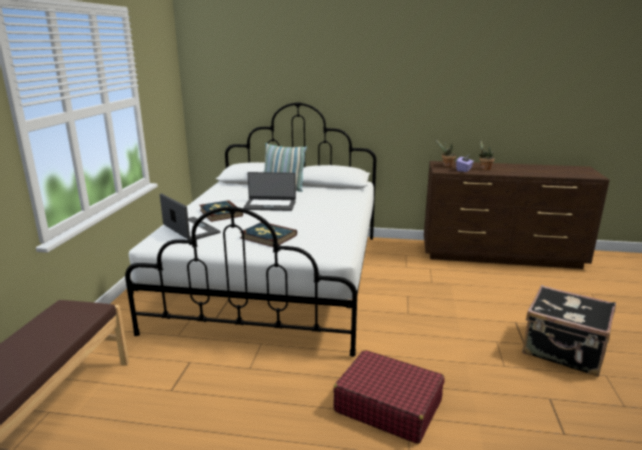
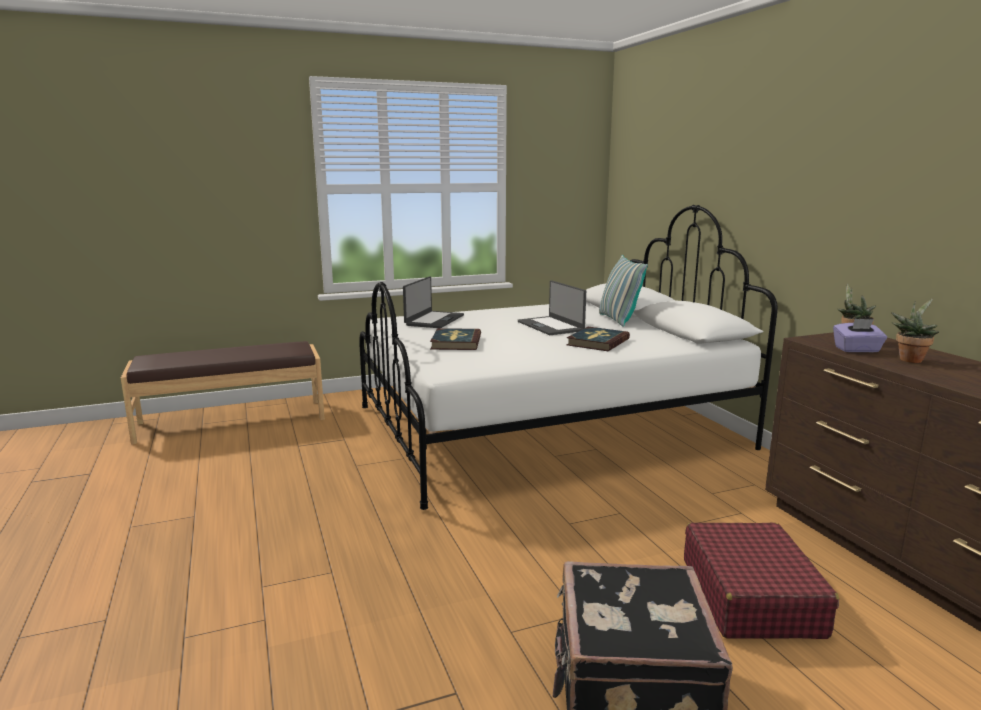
camera: 60 degrees right, 5 degrees down
book [199,200,243,222] -> book moved to [567,327,630,351]
red suitcase [333,350,445,444] -> red suitcase moved to [684,522,839,639]

